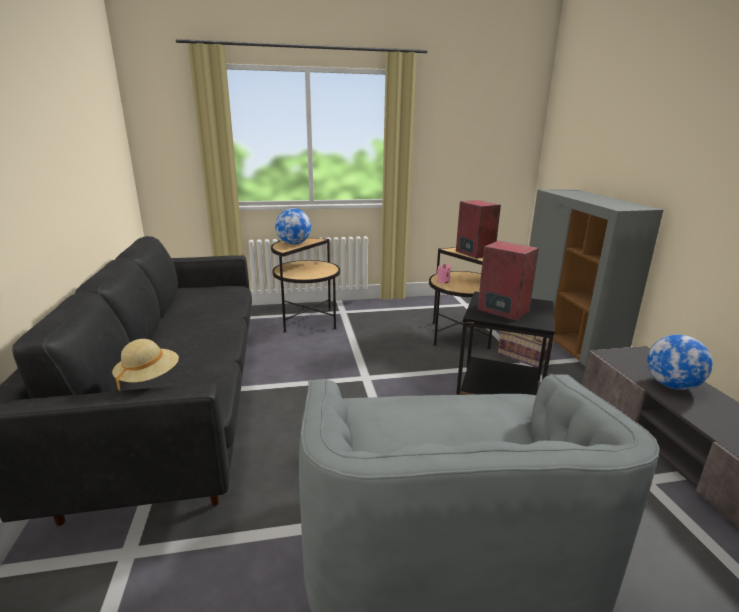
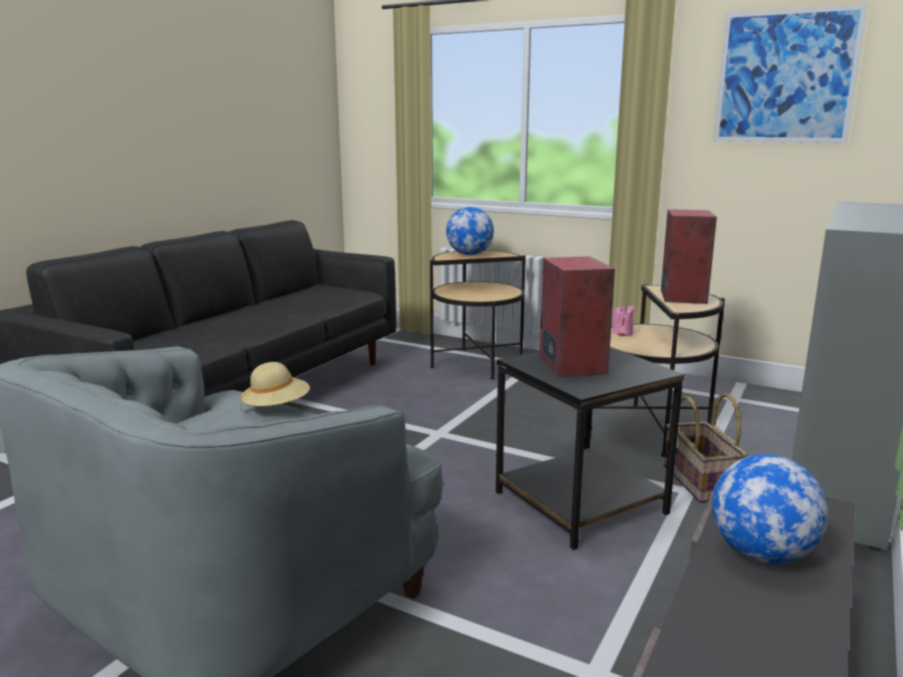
camera: 40 degrees right, 5 degrees down
beige hat [112,339,179,391] -> beige hat moved to [241,362,310,412]
none -> picture [713,4,868,143]

